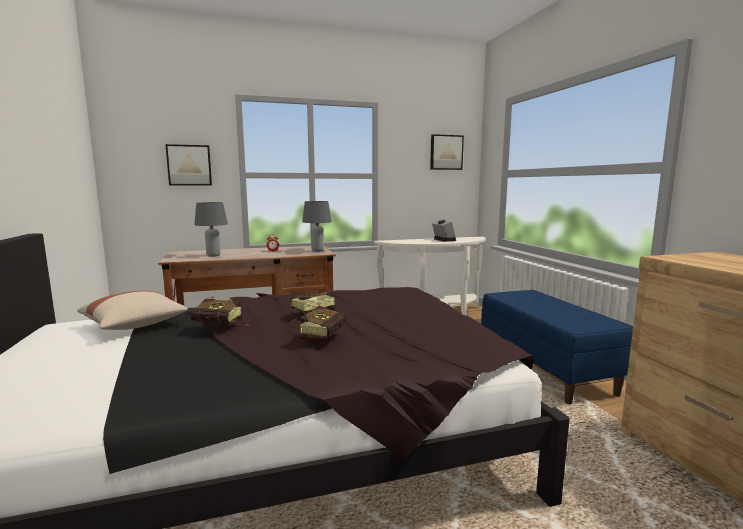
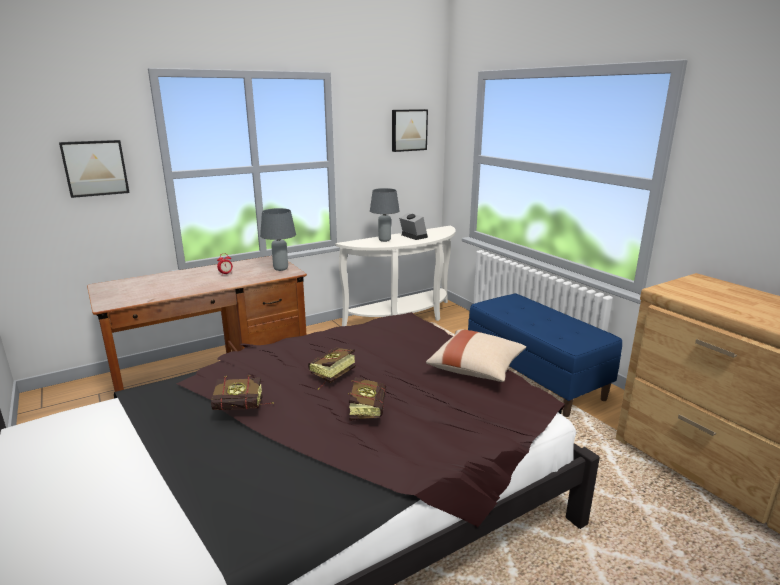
camera: 15 degrees left, 10 degrees up
beige pillow [77,290,188,330] -> beige pillow moved to [426,329,526,382]
grey table lamp [194,202,228,257] -> grey table lamp moved to [370,188,400,242]

